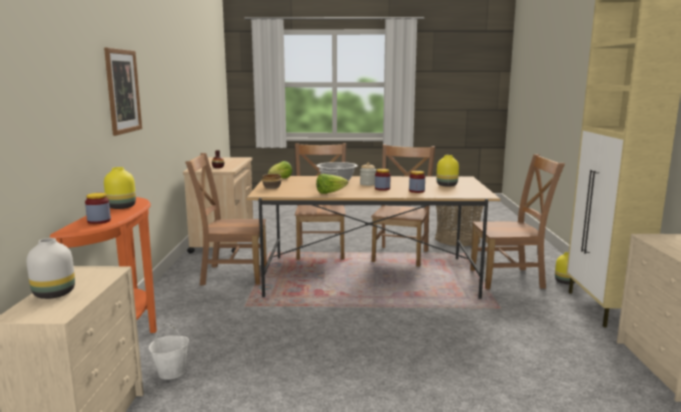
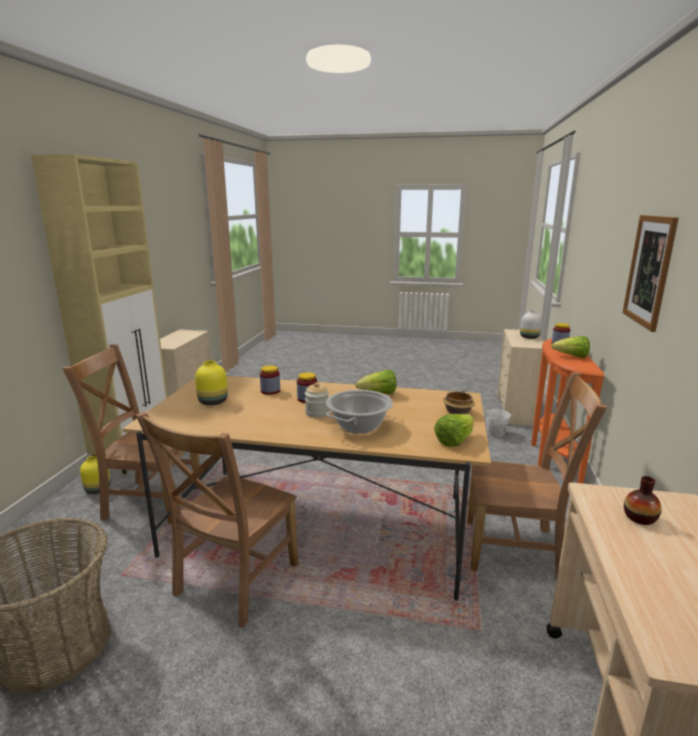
camera: 170 degrees left, 5 degrees up
yellow vase [104,167,136,209] -> lettuce [551,336,590,358]
brown chair [295,143,346,260] -> none

